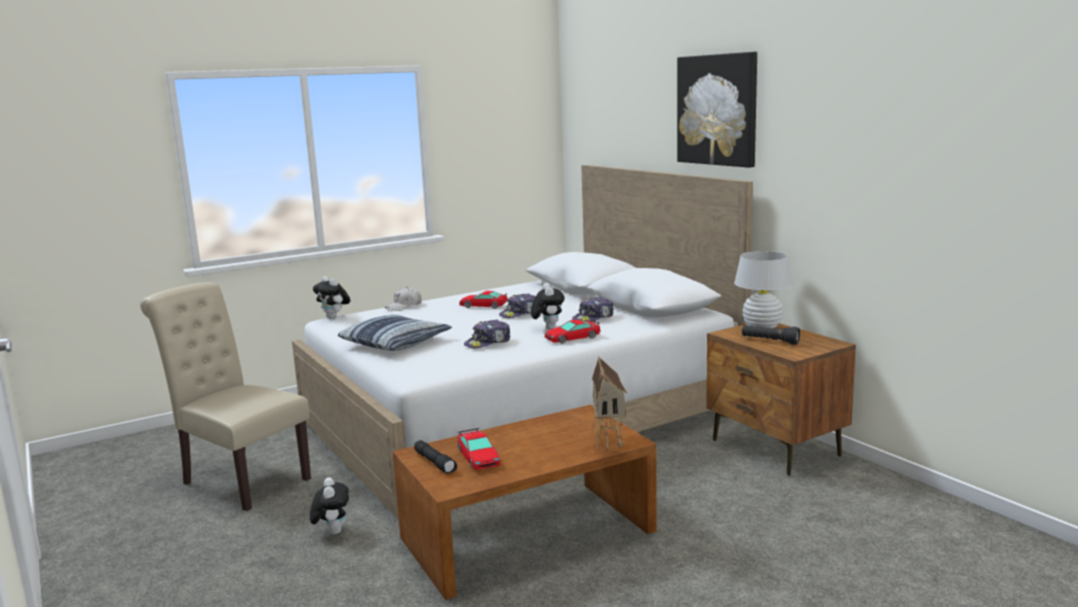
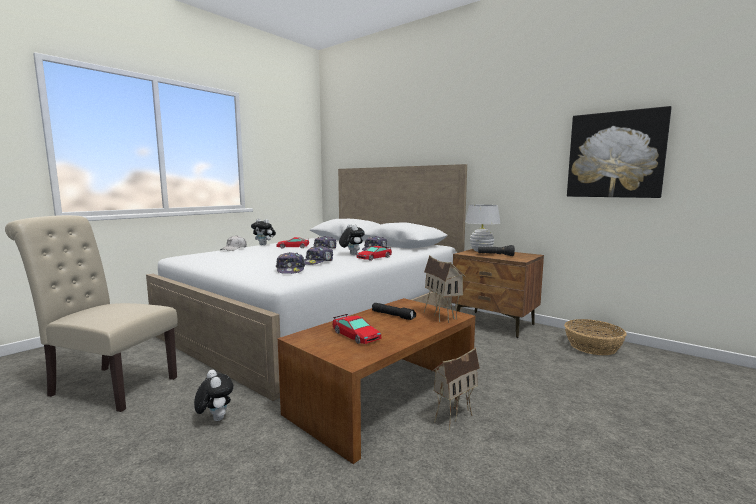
camera: 20 degrees left, 5 degrees down
plush toy [313,276,350,319] -> plush toy moved to [251,218,276,245]
pillow [338,315,452,351] -> none
black flashlight [414,440,457,474] -> black flashlight moved to [372,303,416,320]
picture [677,52,757,168] -> picture moved to [567,106,672,198]
none -> cap [276,252,305,274]
none -> toy house [431,347,480,430]
none -> basket [564,319,627,355]

